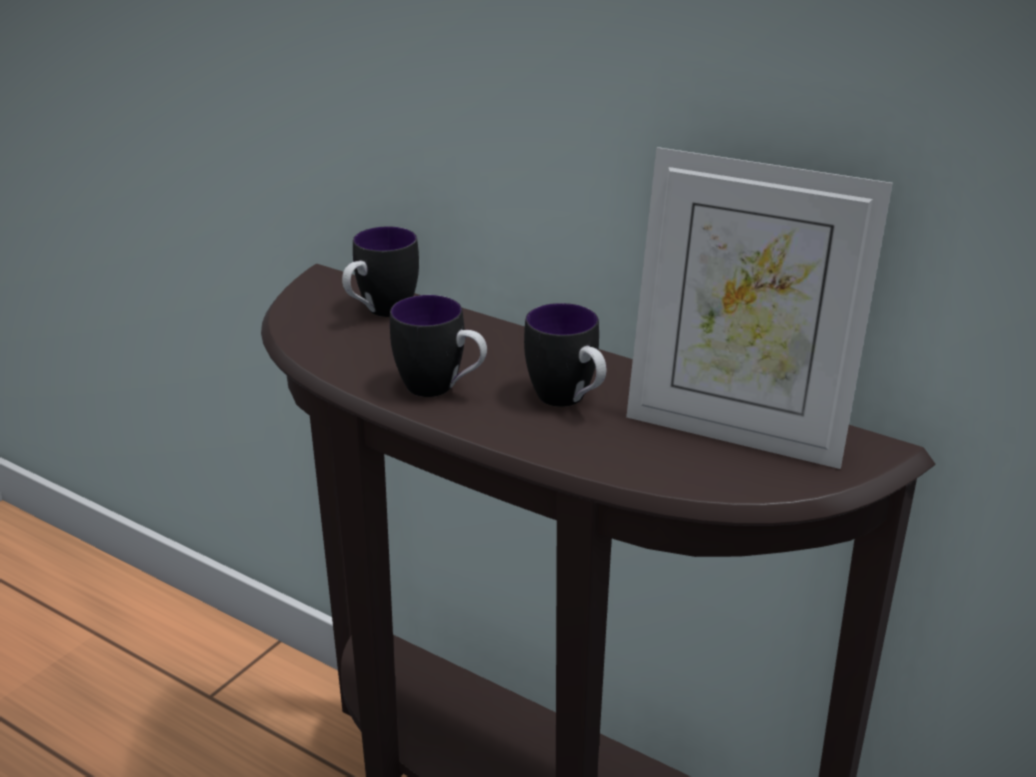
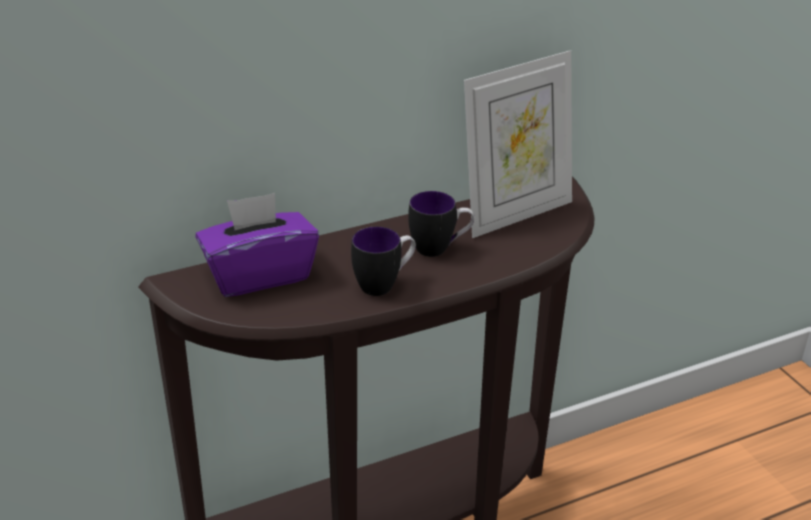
camera: 60 degrees left, 5 degrees up
mug [342,227,419,317] -> purple tissue box [196,193,319,297]

